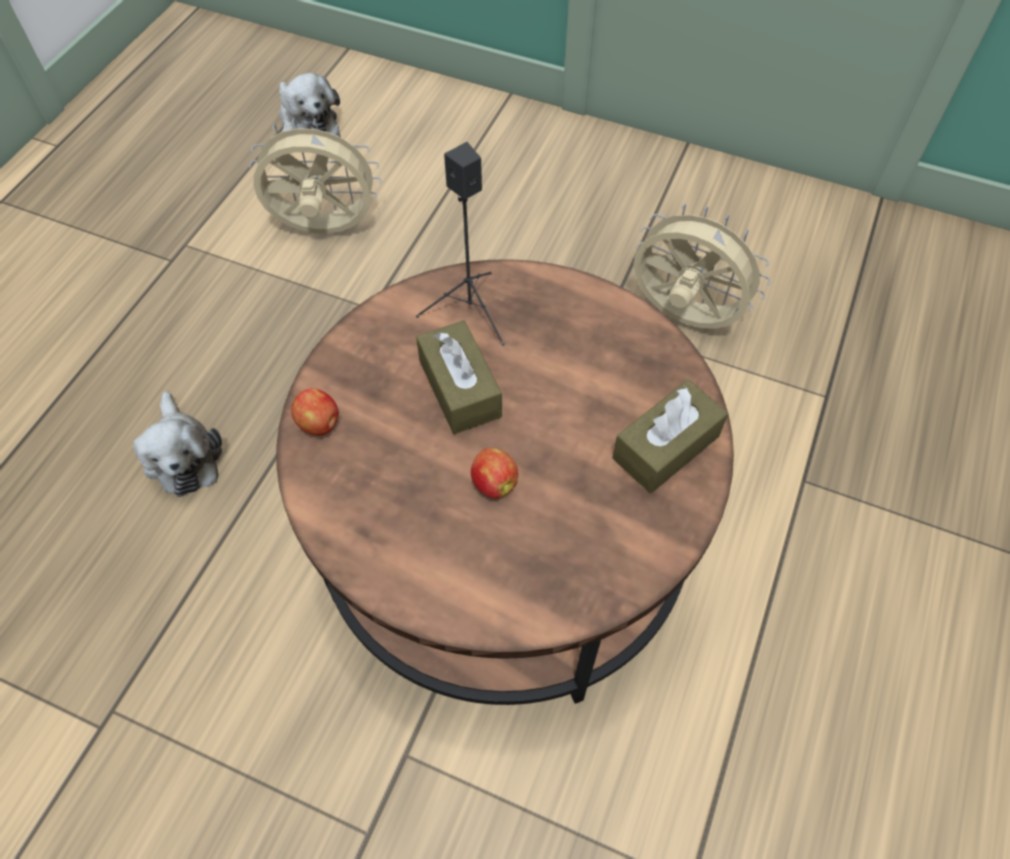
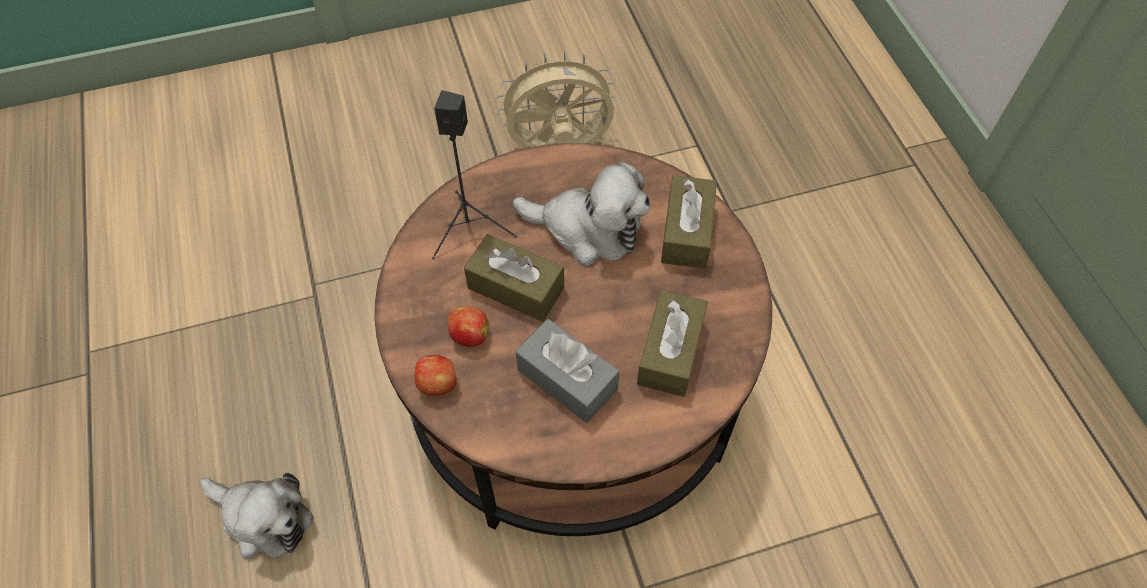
camera: 40 degrees left, 0 degrees up
beige fan [249,118,381,234] -> none
plush toy [279,73,340,136] -> plush toy moved to [513,161,650,266]
apple [471,448,518,499] -> apple moved to [447,306,489,347]
none -> grey tissue box [516,319,619,423]
none -> brown tissue box [637,290,708,397]

